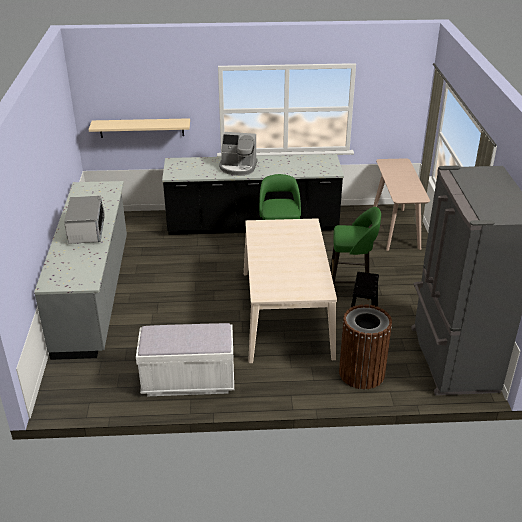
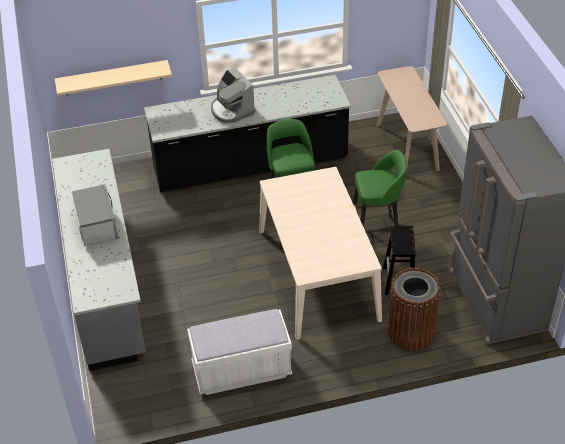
camera: 10 degrees left, 10 degrees up
coffee machine [219,132,257,176] -> coffee machine turned 60 degrees clockwise [211,68,256,124]

